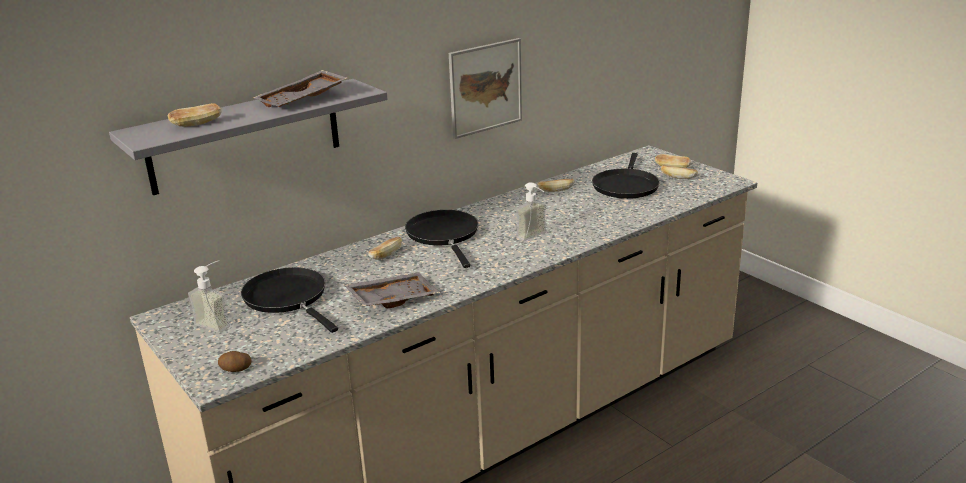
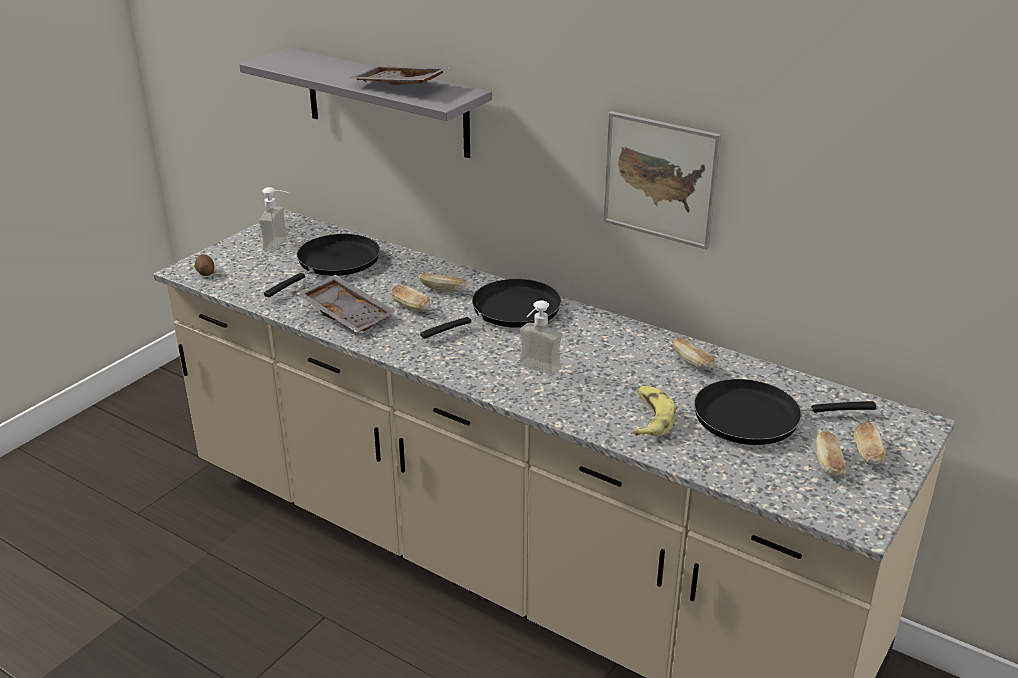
camera: 70 degrees right, 5 degrees up
bread [168,103,222,127] -> bread moved to [391,285,430,311]
none -> banana [633,386,675,436]

